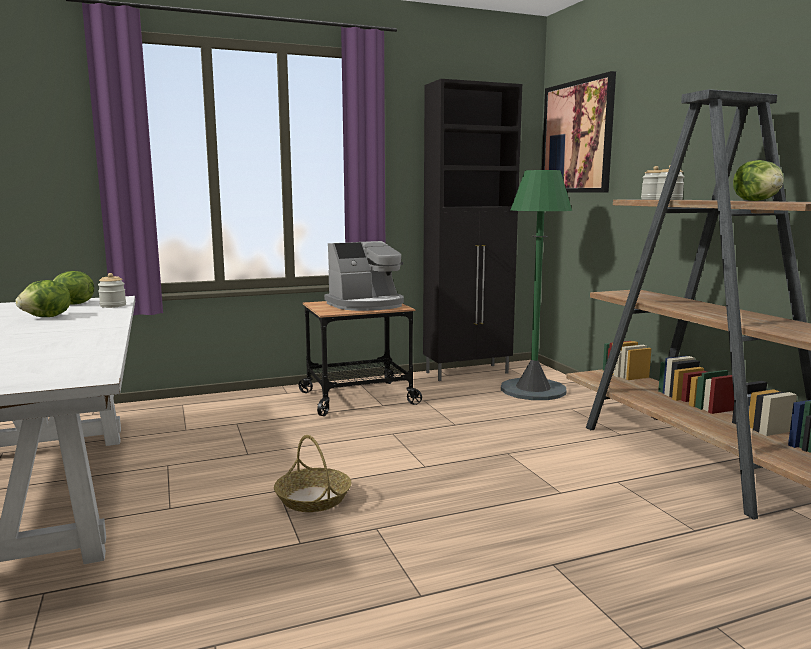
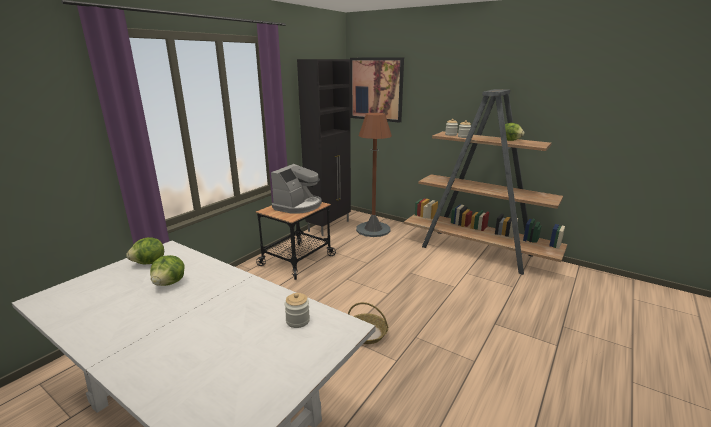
camera: 35 degrees left, 10 degrees up
jar [98,273,126,308] -> jar moved to [285,293,310,328]
green floor lamp [501,170,572,400] -> brown floor lamp [356,113,392,237]

